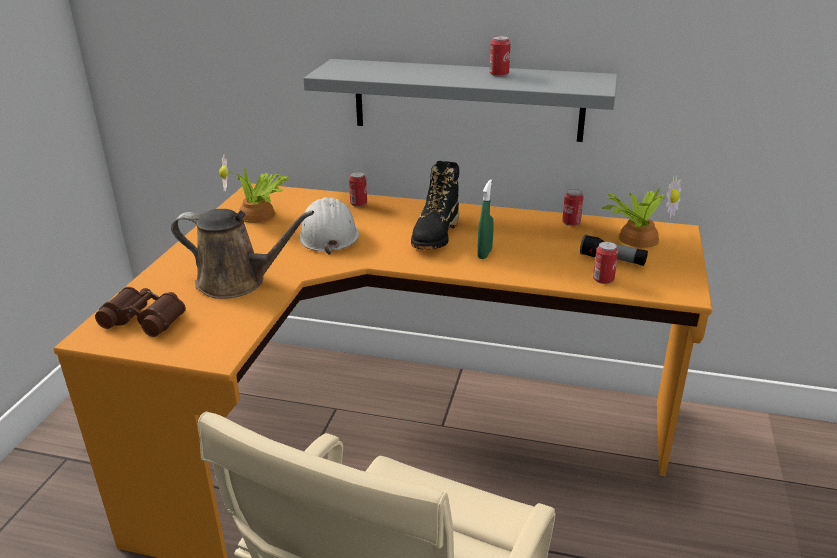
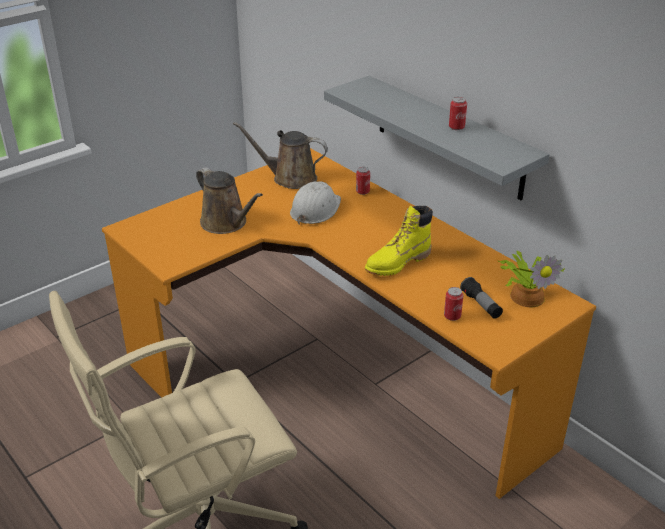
camera: 35 degrees right, 5 degrees up
brown binoculars [95,287,186,337] -> none
potted plant [219,153,289,223] -> brown watering can [233,122,328,189]
black boot [411,161,459,249] -> none
green spray bottle [477,180,494,259] -> yellow boot [365,206,433,276]
can [562,189,584,226] -> none

